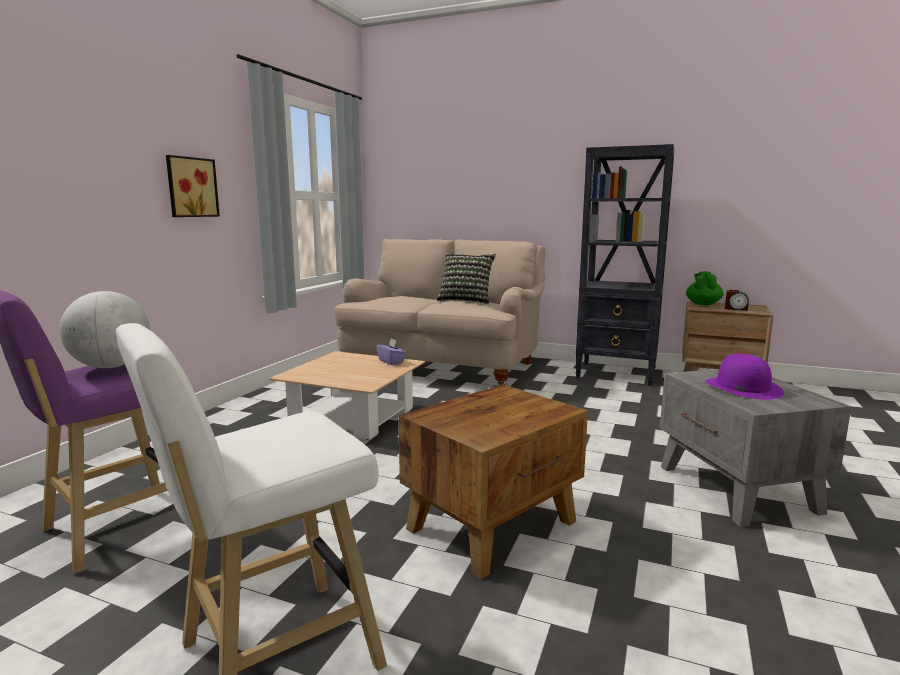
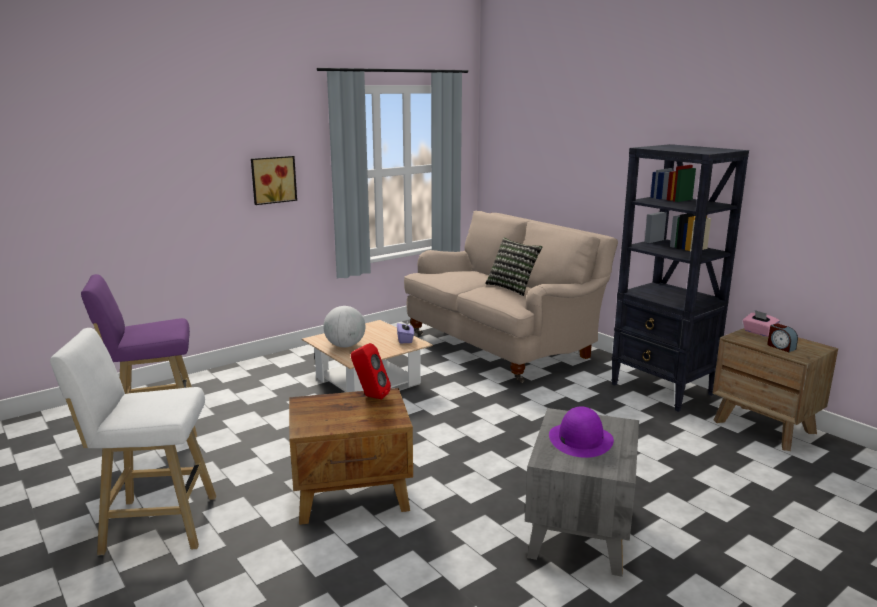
camera: 30 degrees right, 5 degrees up
globe [59,291,150,368] -> globe moved to [323,306,365,347]
green teapot [686,271,723,305] -> pink tissue box [743,310,780,337]
none -> red speaker [351,343,391,399]

